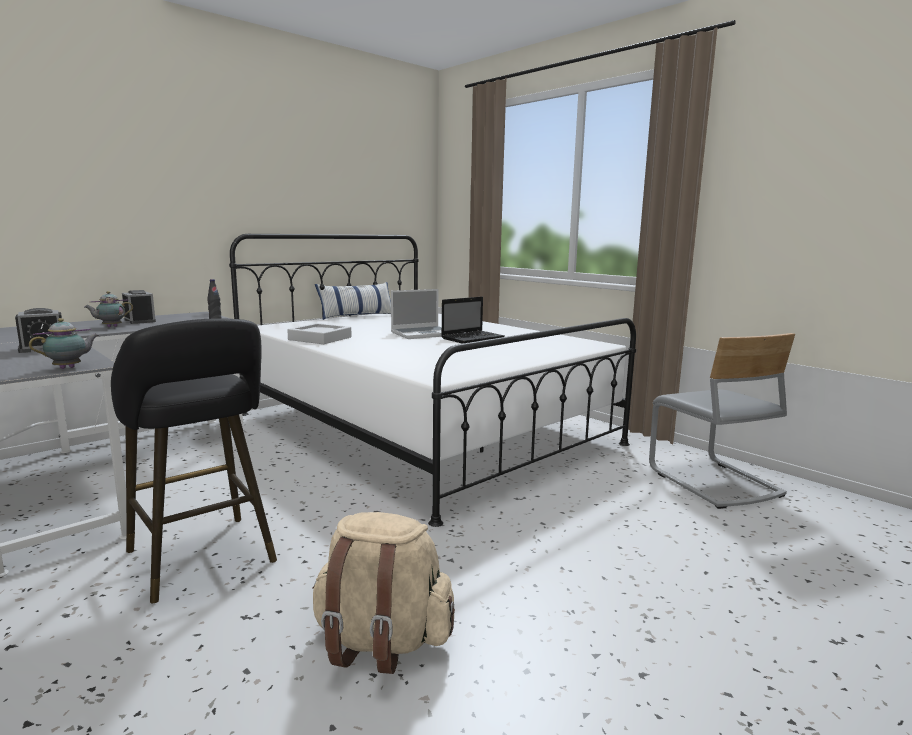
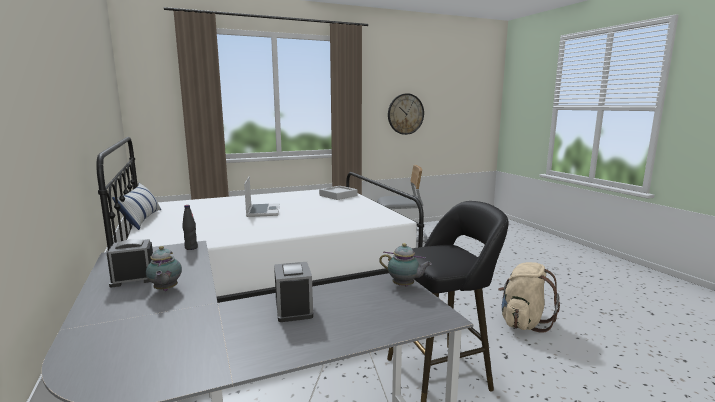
camera: 70 degrees left, 0 degrees up
teapot [29,318,99,369] -> teapot turned 135 degrees clockwise [379,243,432,287]
grey tray [287,323,352,344] -> grey tray moved to [319,186,358,200]
laptop [441,297,505,344] -> none
none -> wall clock [388,93,424,135]

